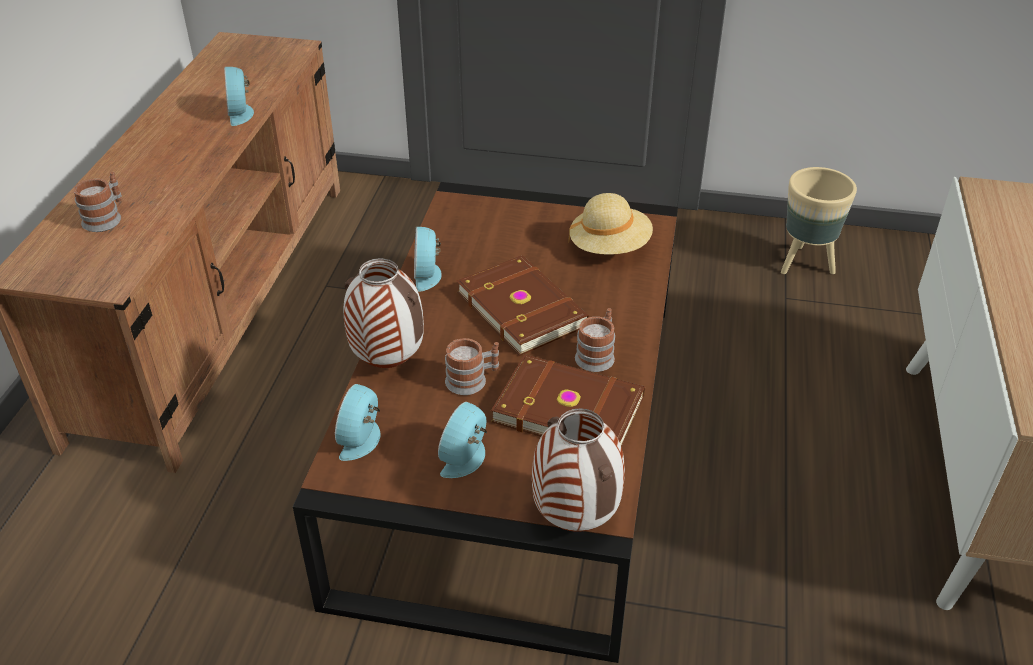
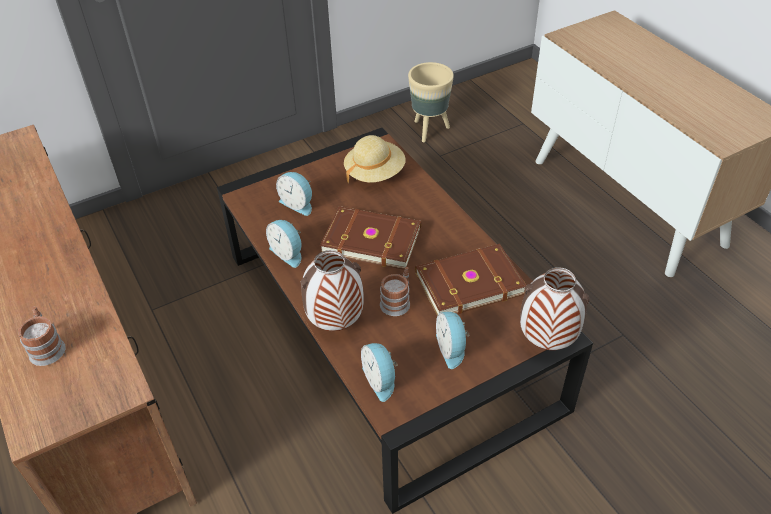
camera: 40 degrees left, 5 degrees up
alarm clock [224,67,254,126] -> alarm clock moved to [276,172,312,216]
mug [575,308,615,372] -> none

